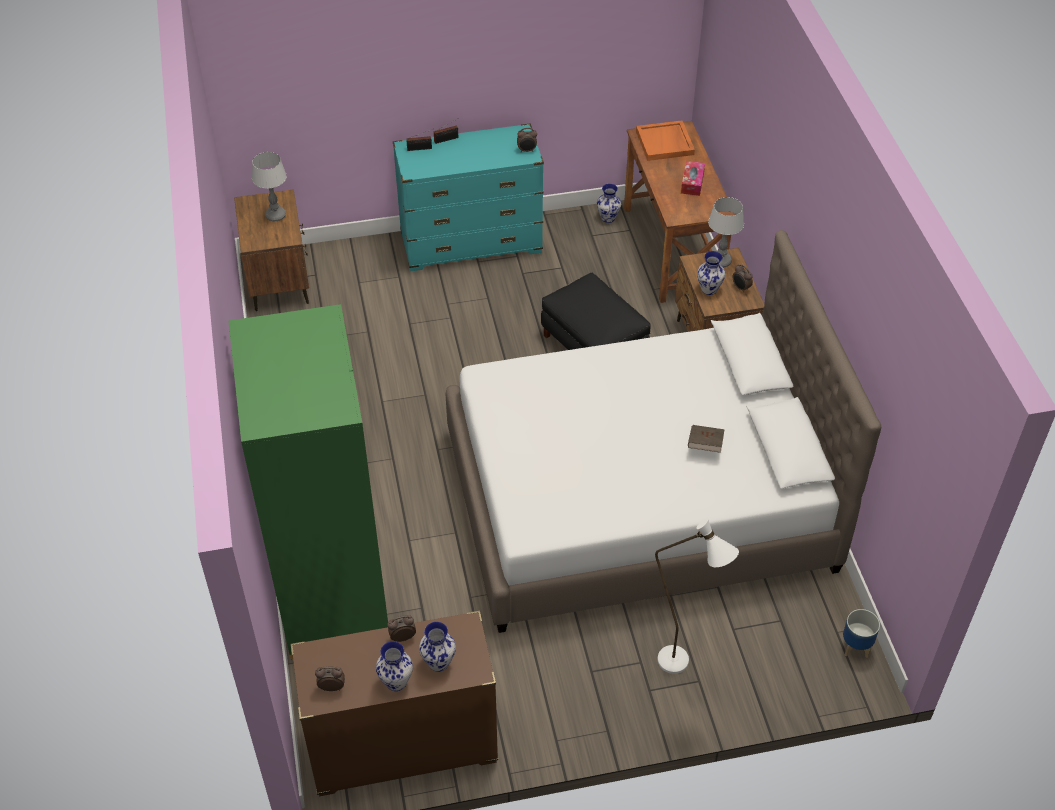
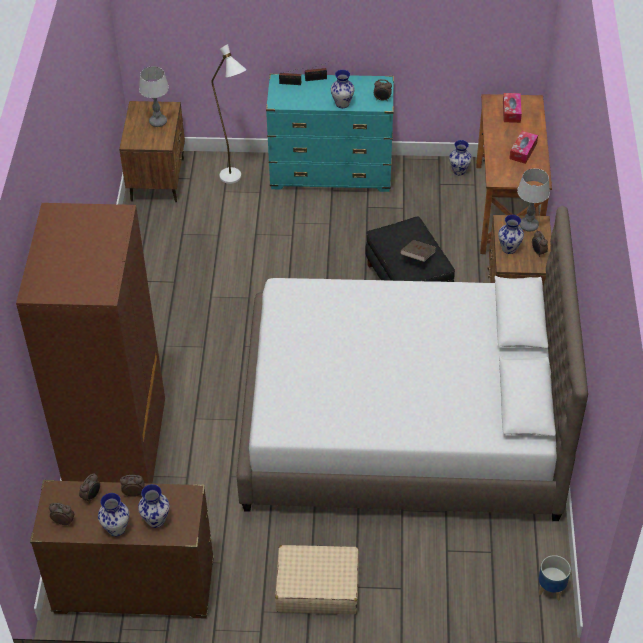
camera: 15 degrees right, 0 degrees up
green wardrobe [229,304,388,659] -> brown wardrobe [16,203,165,484]
orange tray [636,120,695,161] -> tissue box [503,93,522,123]
white floor lamp [655,518,739,674] -> white floor lamp moved to [211,44,246,184]
brown book [688,425,725,453] -> brown book moved to [400,240,436,262]
none -> alarm clock [79,473,100,503]
none -> beige suitcase [275,545,359,614]
none -> vase [331,70,355,108]

